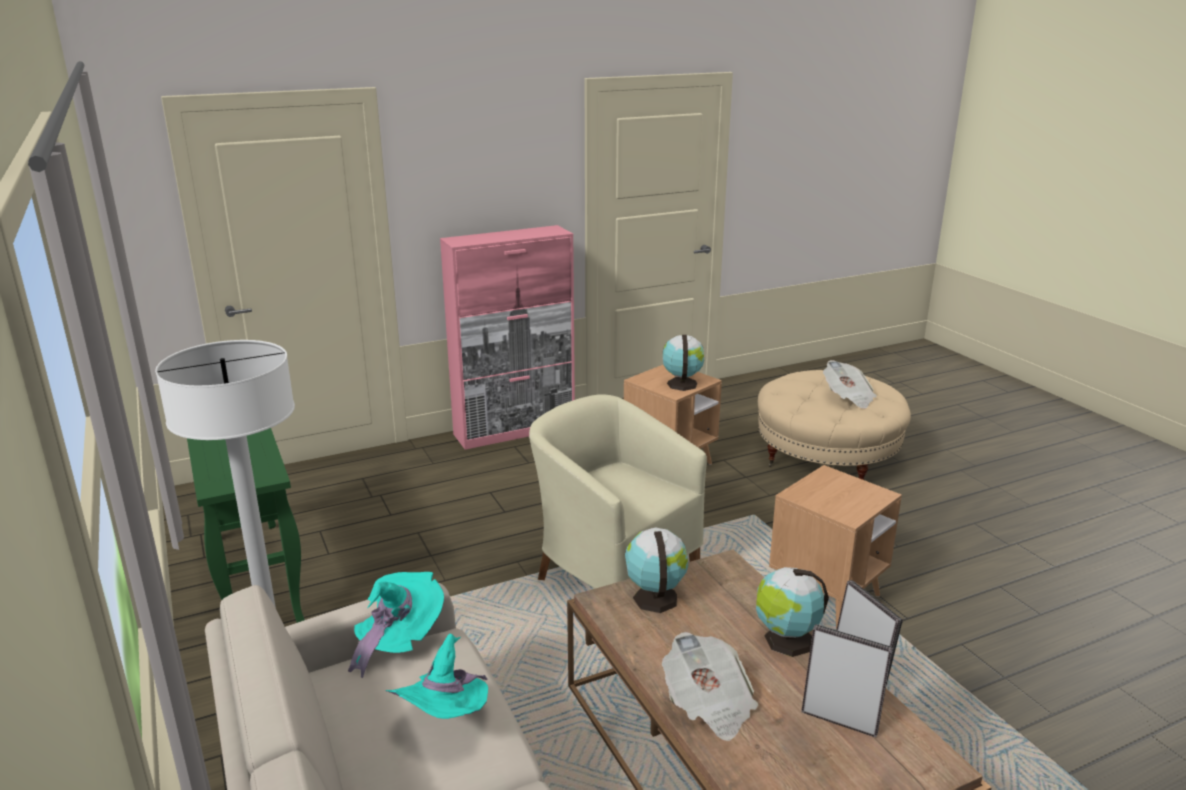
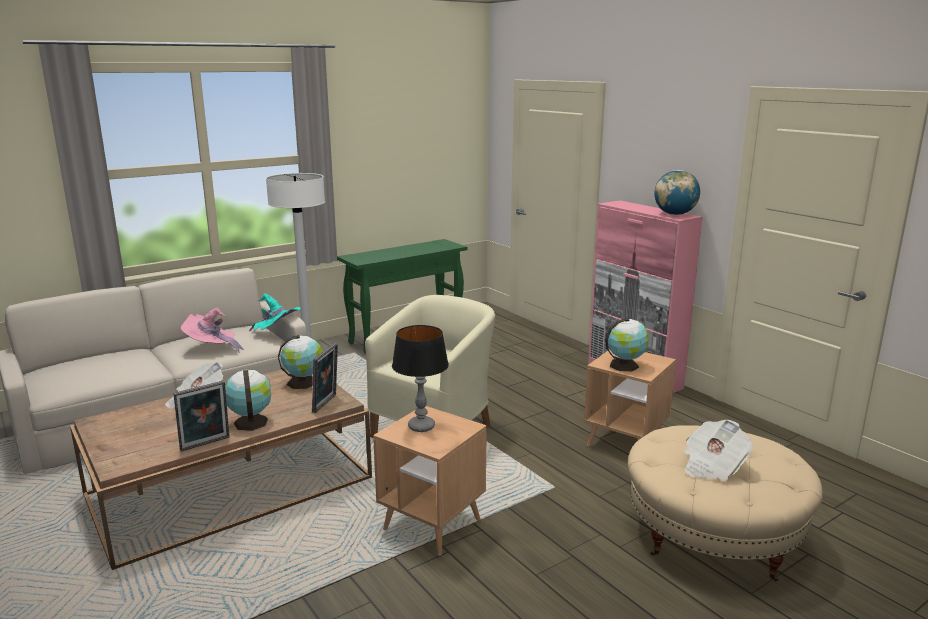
camera: 80 degrees right, 5 degrees down
turquoise hat [385,634,488,719] -> pink hat [180,308,243,352]
picture frame [801,624,893,737] -> picture frame moved to [312,343,338,413]
none -> table lamp [392,325,449,432]
none -> globe [654,170,700,215]

